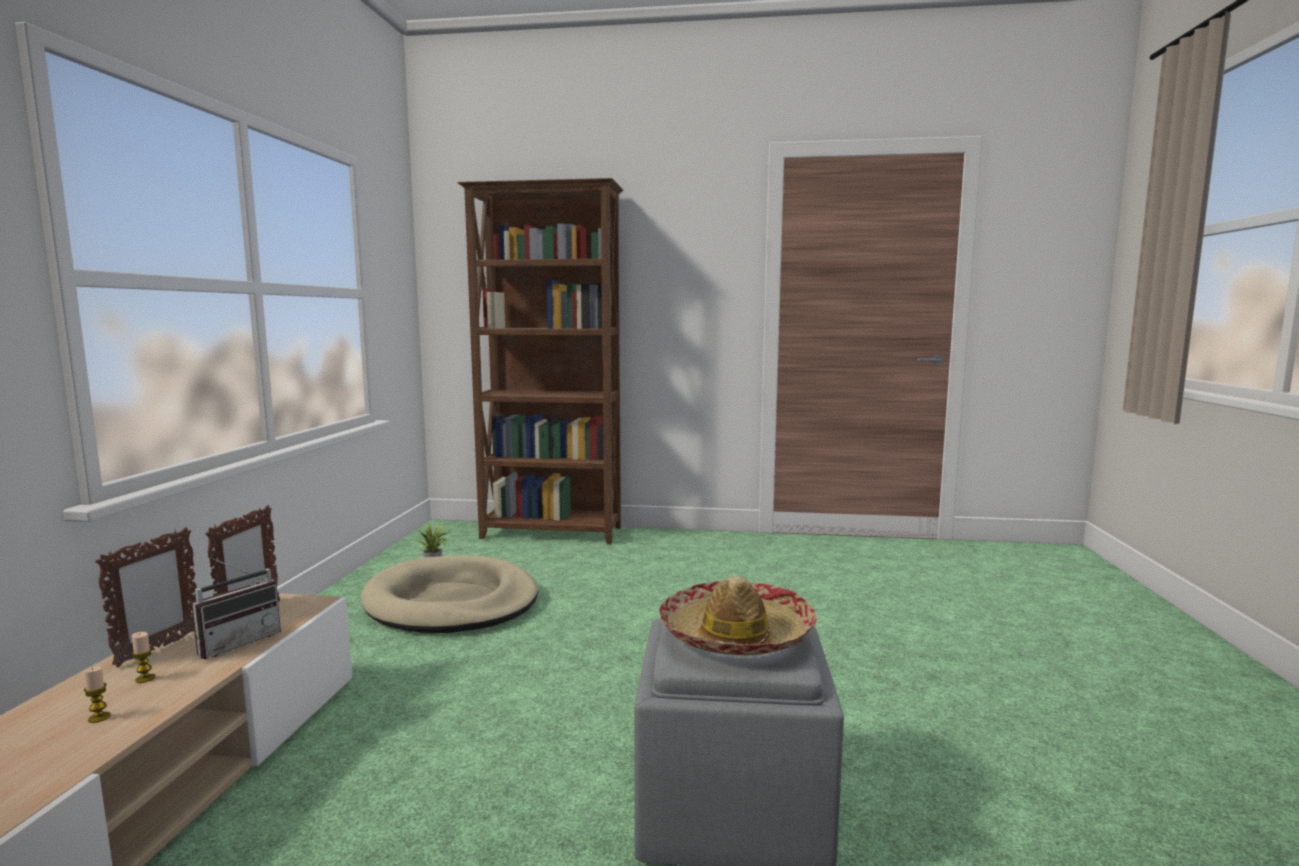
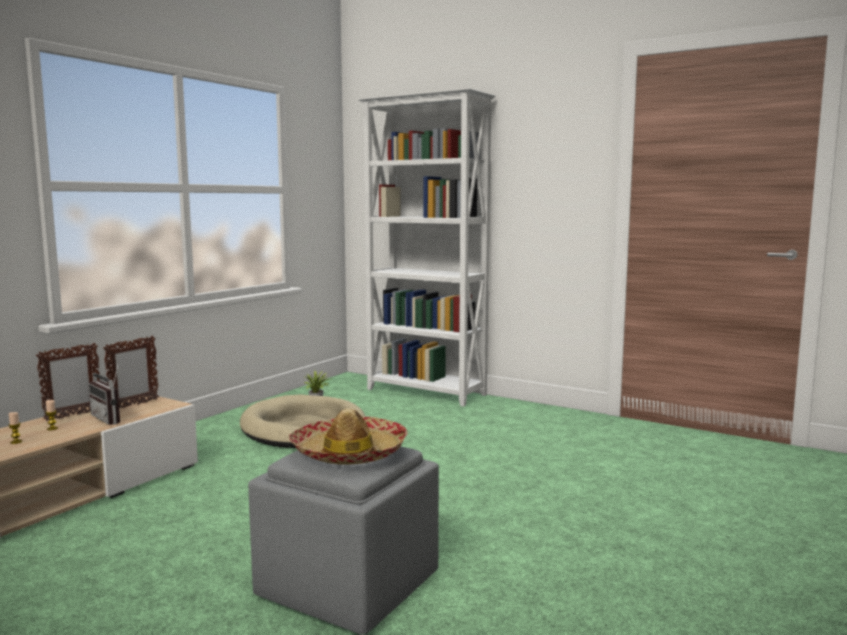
camera: 25 degrees right, 0 degrees up
radio [191,557,281,659] -> radio turned 75 degrees clockwise [88,361,120,425]
brown bookcase [457,178,624,544] -> white bookcase [358,88,495,407]

